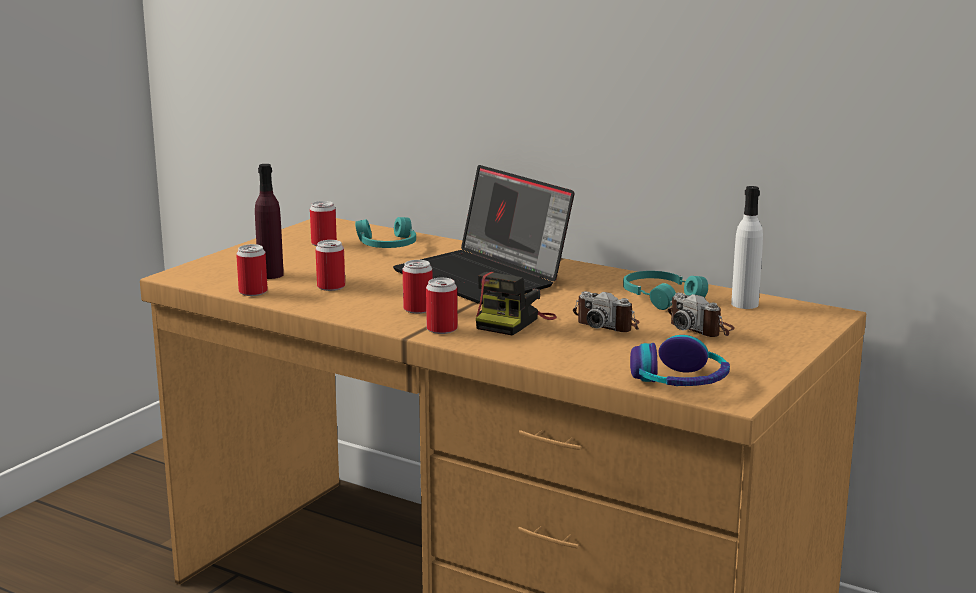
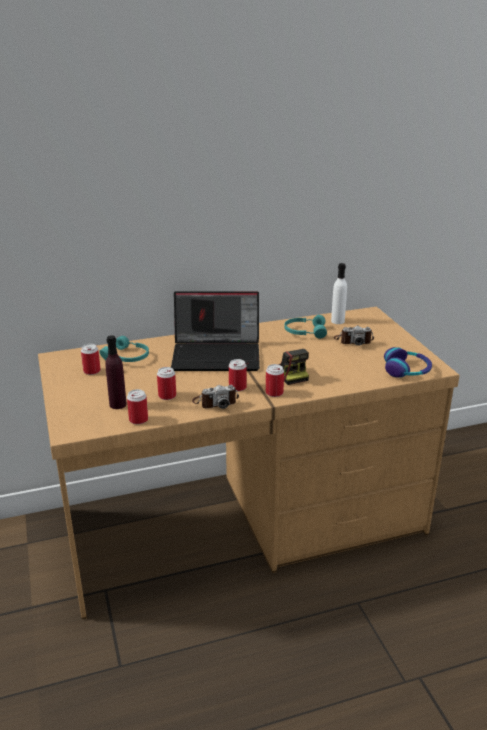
camera: 50 degrees left, 10 degrees up
camera [573,291,639,332] -> camera moved to [192,385,239,409]

